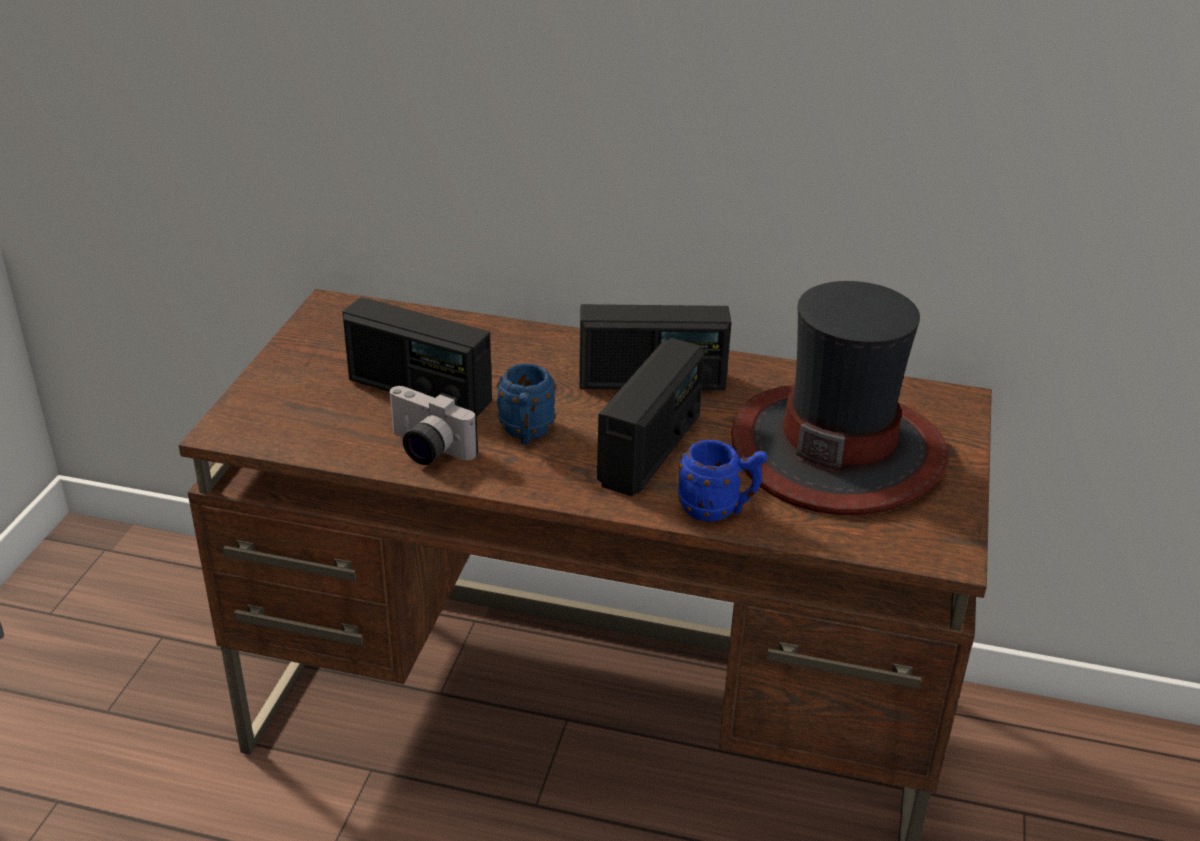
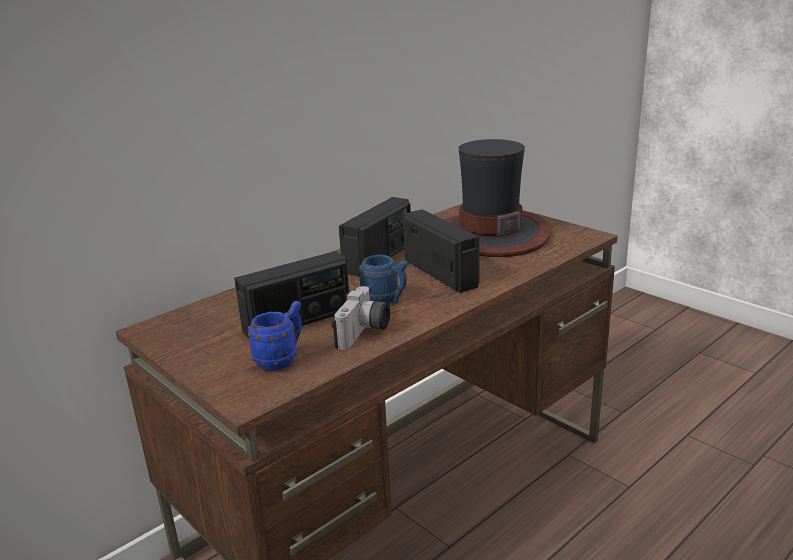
camera: 55 degrees left, 10 degrees down
camera [388,386,478,465] -> camera turned 45 degrees counterclockwise [332,286,390,350]
blue mug [678,440,767,522] -> blue mug moved to [248,301,302,371]

